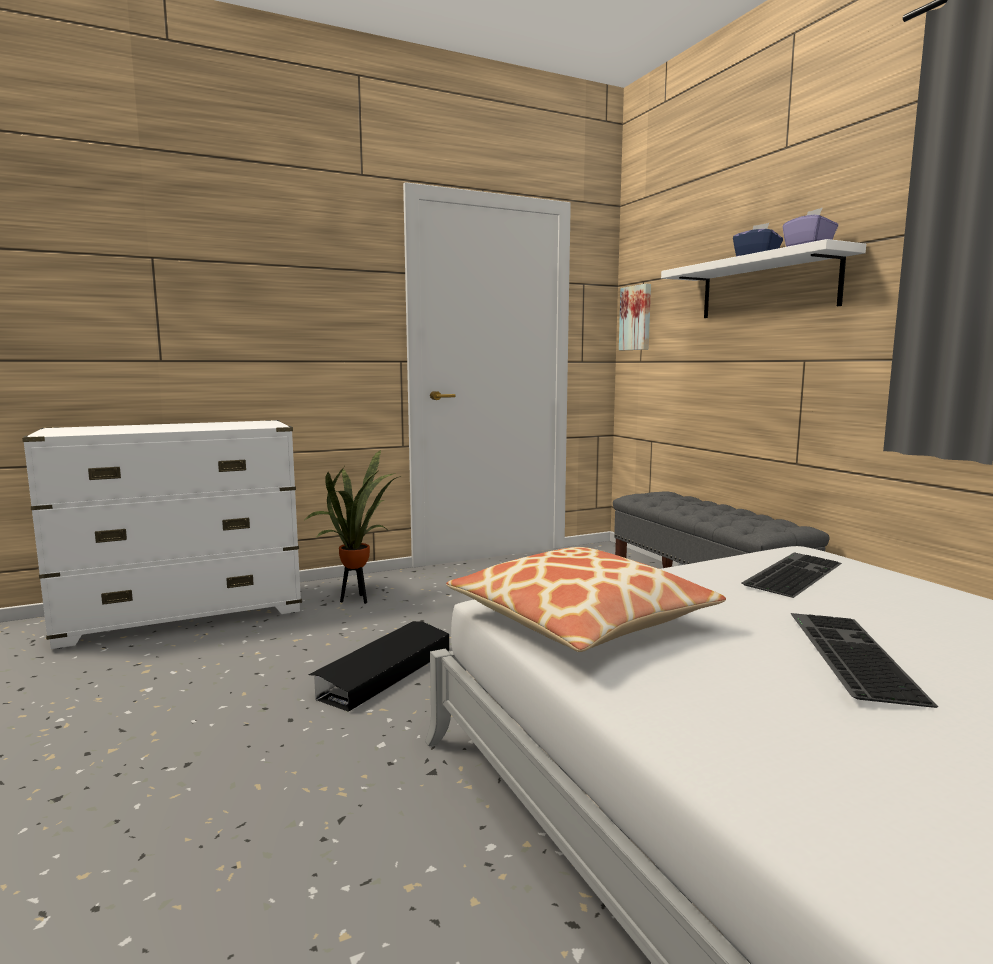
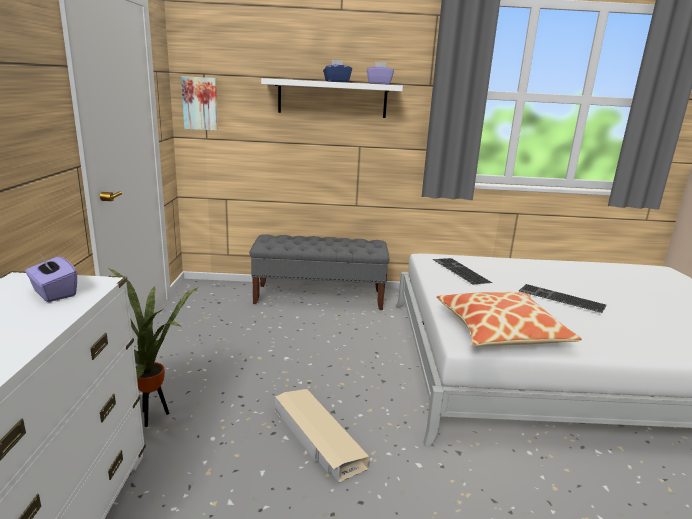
camera: 65 degrees left, 10 degrees up
black storage box [309,621,449,712] -> beige storage box [275,389,369,482]
none -> purple tissue box [25,256,77,302]

